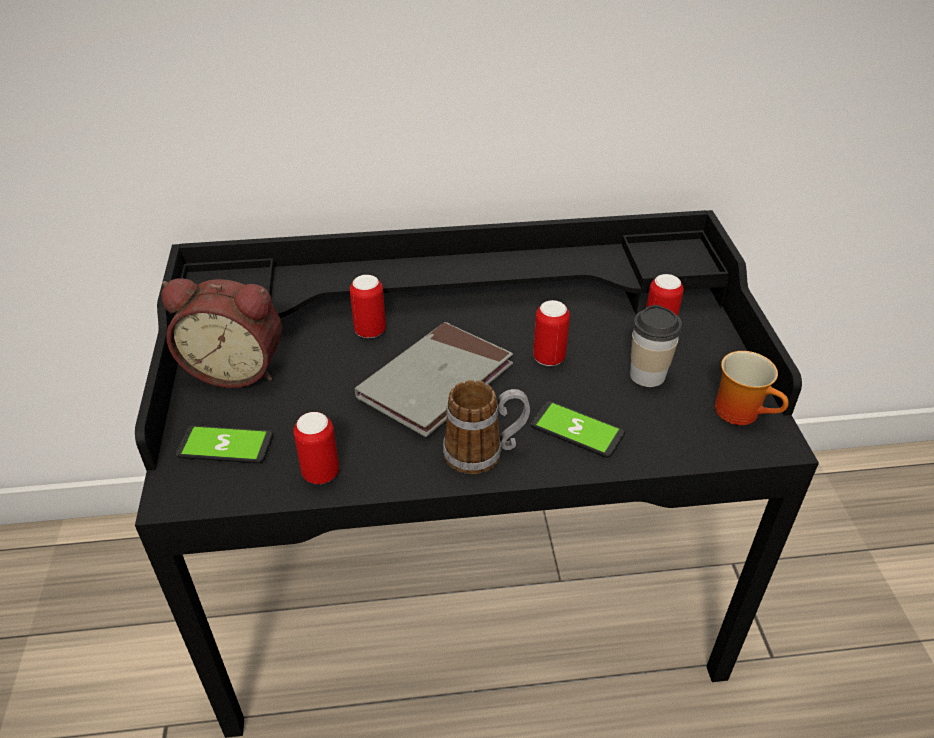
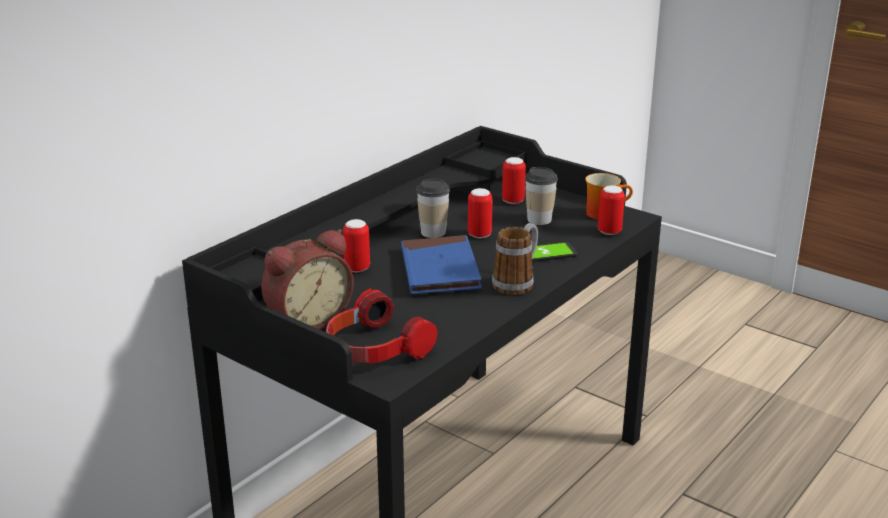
camera: 45 degrees left, 15 degrees down
phone [176,425,273,463] -> headphones [326,288,438,364]
can [293,412,339,484] -> can moved to [598,185,625,235]
grey book [355,322,513,437] -> blue book [401,235,482,295]
none -> cup [416,179,450,238]

